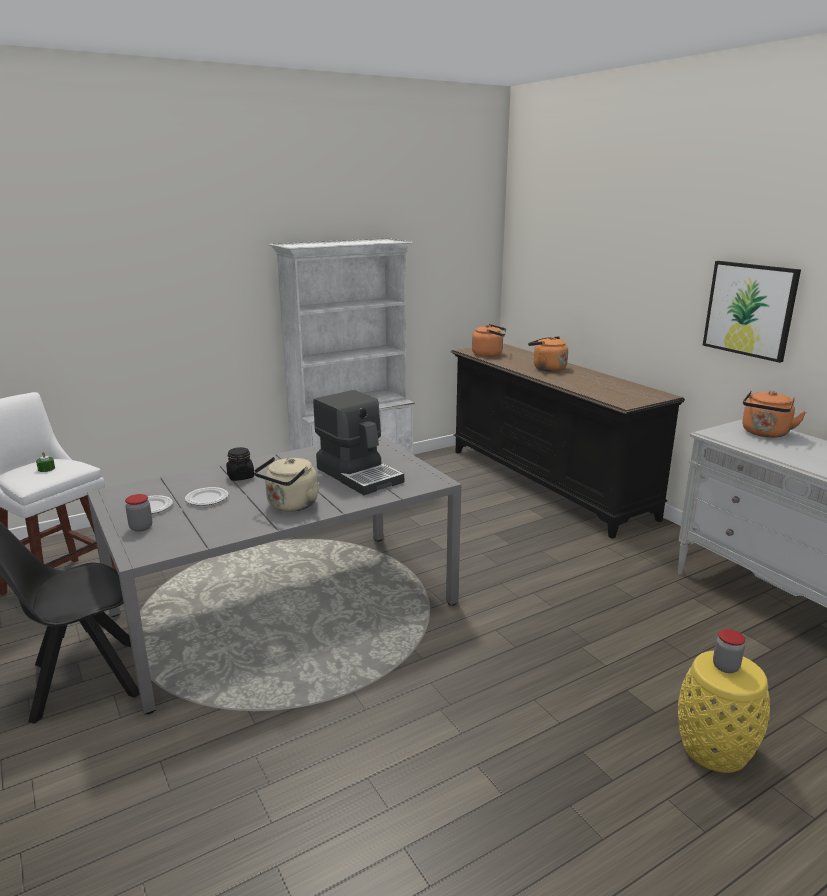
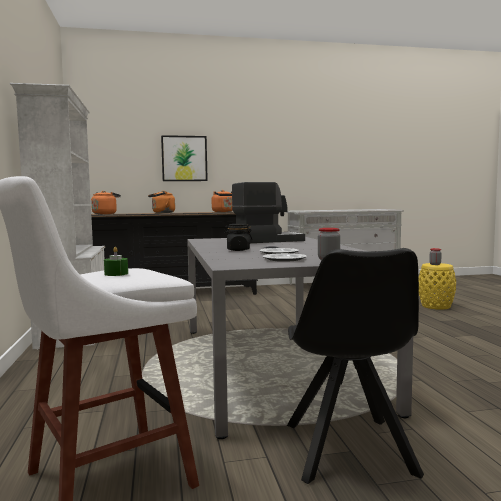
camera: 70 degrees left, 15 degrees down
beige kettle [254,457,320,512] -> none
picture [703,261,801,363] -> picture moved to [161,135,208,181]
orange kettle [742,390,806,438] -> orange kettle moved to [212,190,232,212]

